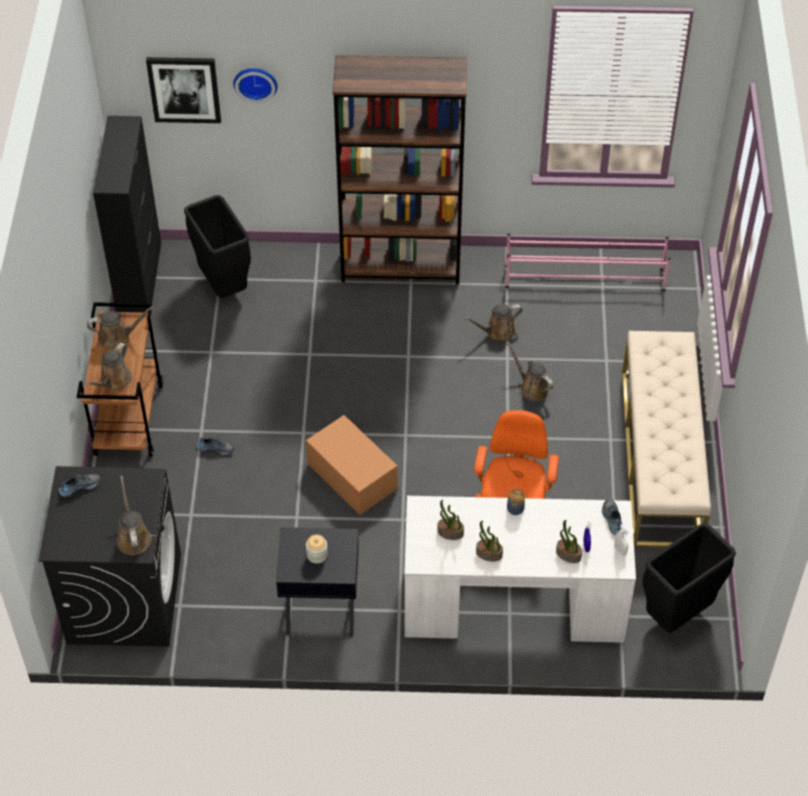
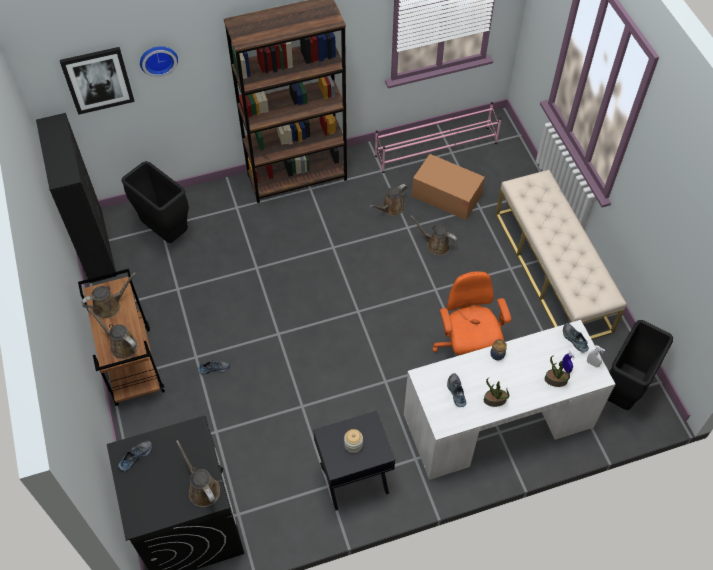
camera: 20 degrees left, 5 degrees up
brown watering can [85,343,132,390] -> brown watering can turned 120 degrees clockwise [88,308,138,359]
cardboard box [306,415,398,515] -> cardboard box moved to [412,154,485,220]
potted plant [437,500,464,540] -> shoe [447,373,466,407]

